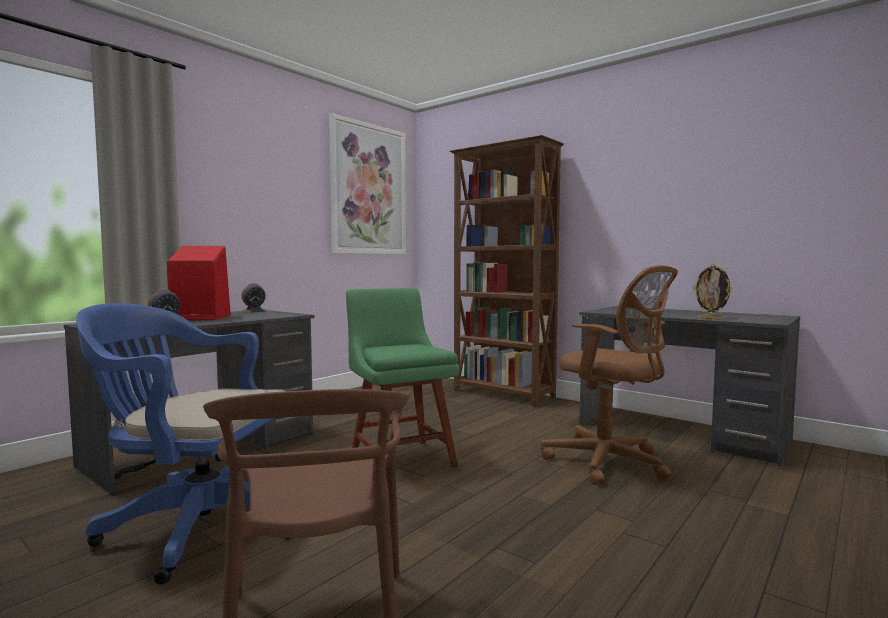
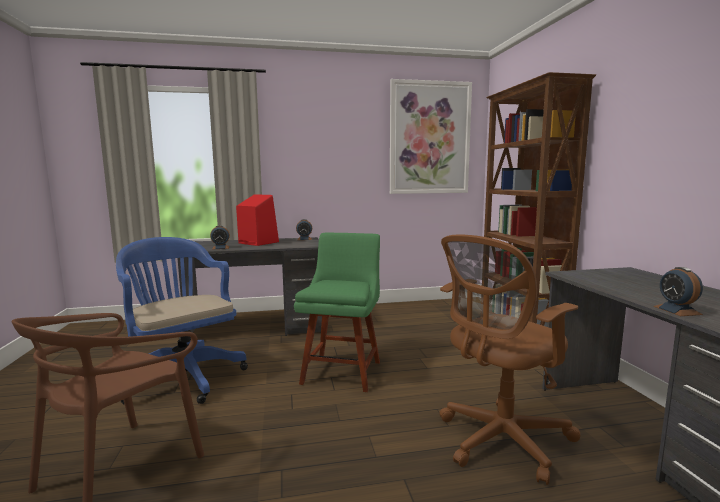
camera: 40 degrees right, 5 degrees up
brown office chair [540,265,678,485] -> brown office chair turned 60 degrees clockwise [439,235,581,485]
picture frame [693,264,732,320] -> alarm clock [654,267,703,316]

